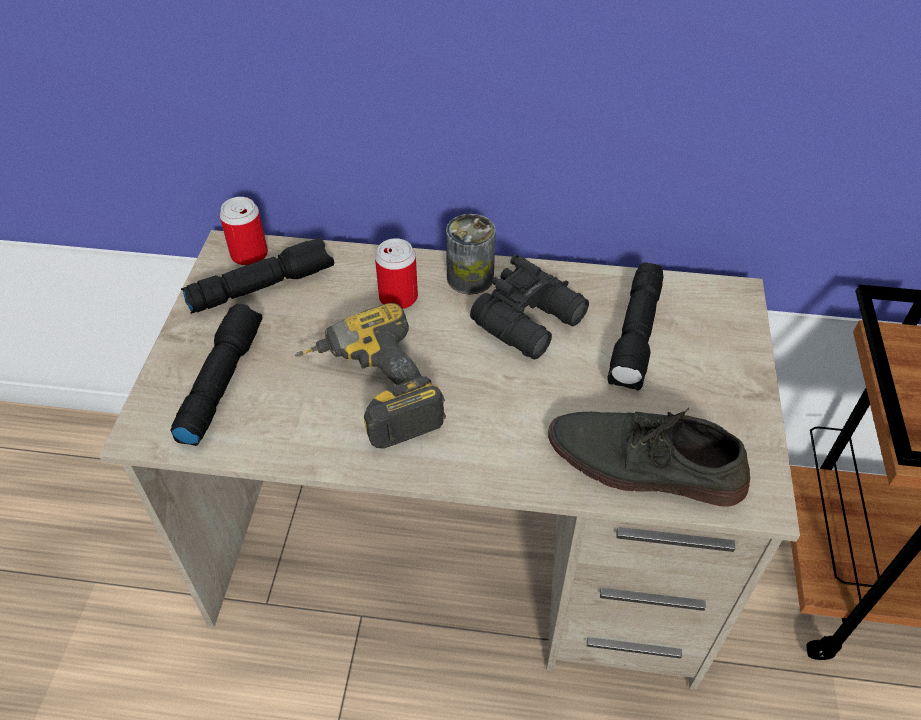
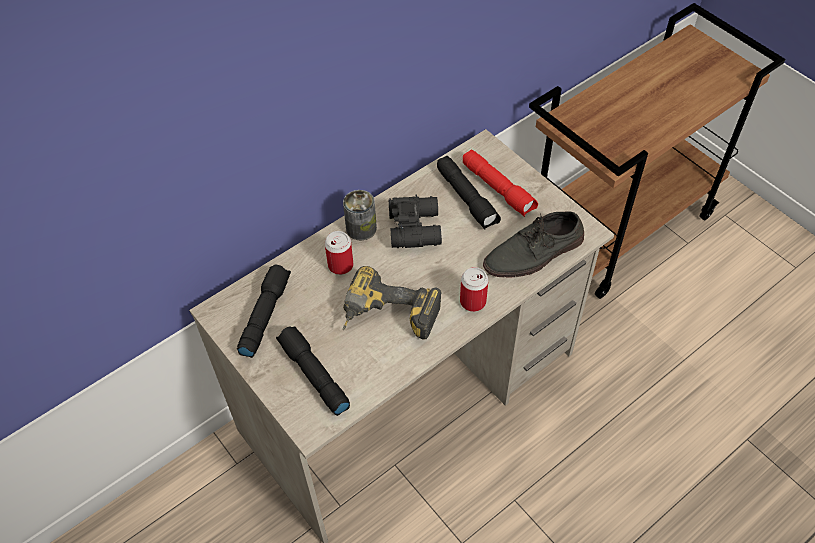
camera: 45 degrees left, 5 degrees up
can [219,197,268,266] -> can moved to [460,267,489,312]
none -> red flashlight [463,150,538,217]

